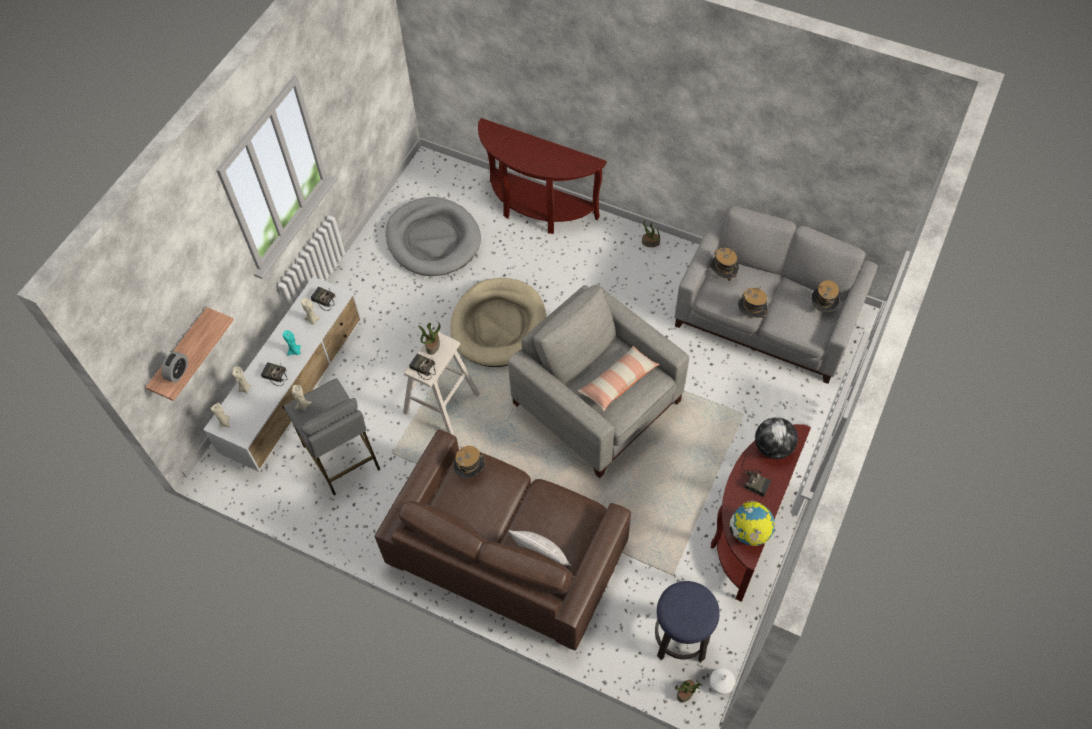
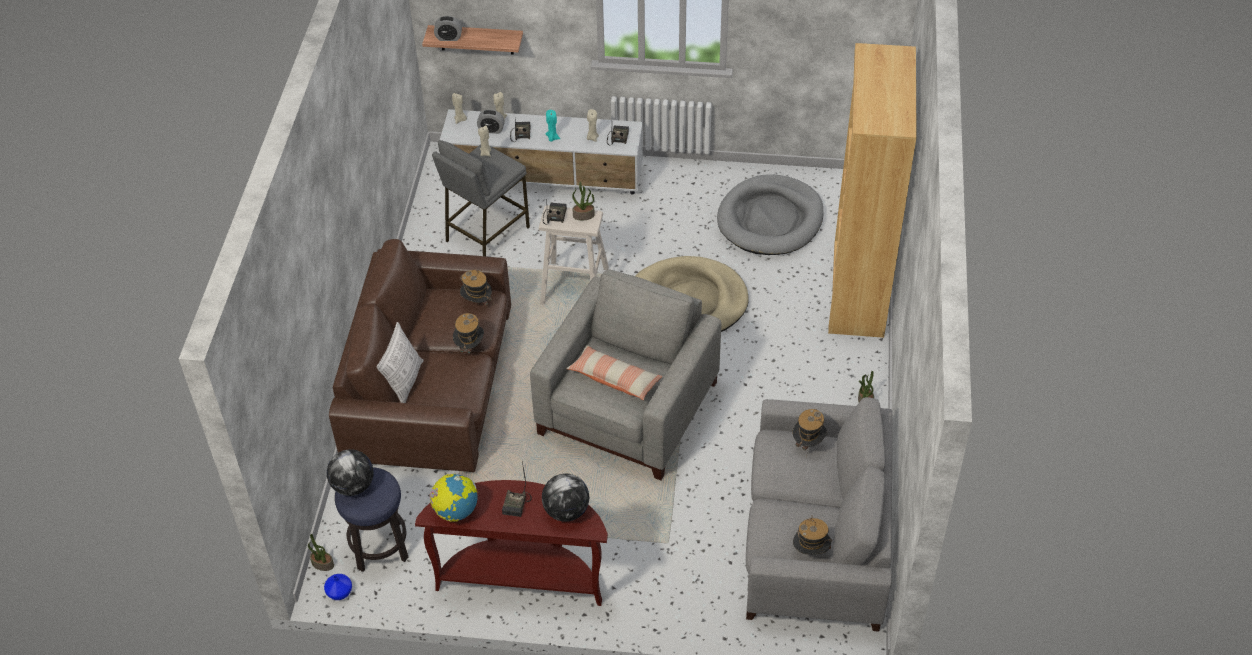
camera: 70 degrees right, 10 degrees down
brown console table [478,118,607,234] -> brown bookcase [828,43,917,338]
white vase [709,668,736,694] -> blue vase [324,574,352,600]
hat [738,287,768,318] -> hat moved to [453,313,484,353]
none -> globe [327,449,374,496]
none -> alarm clock [477,109,505,134]

